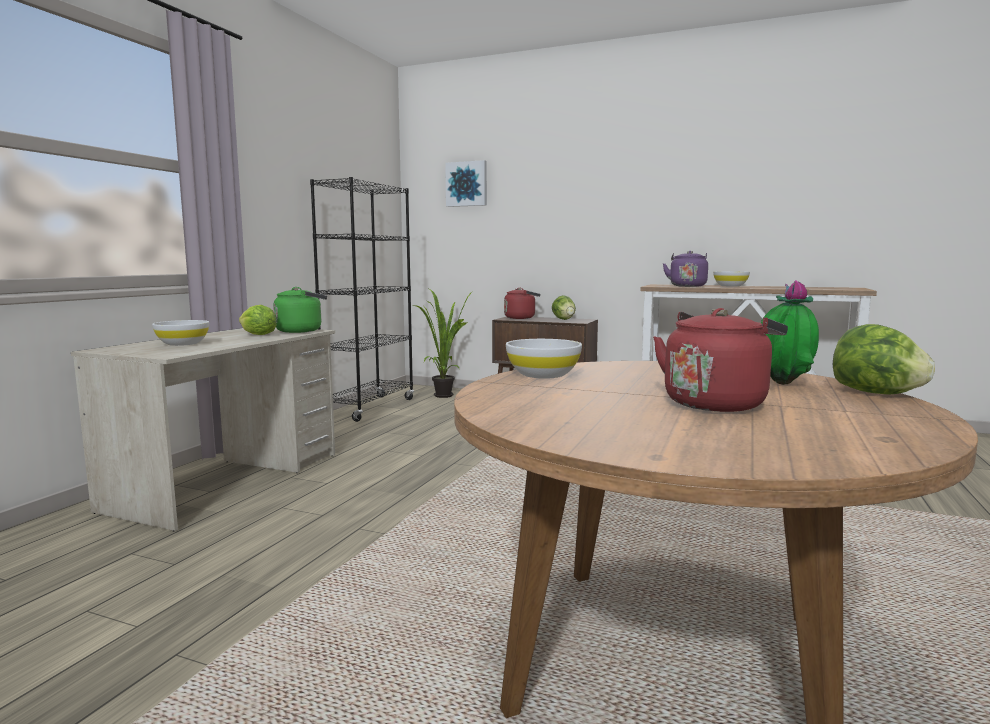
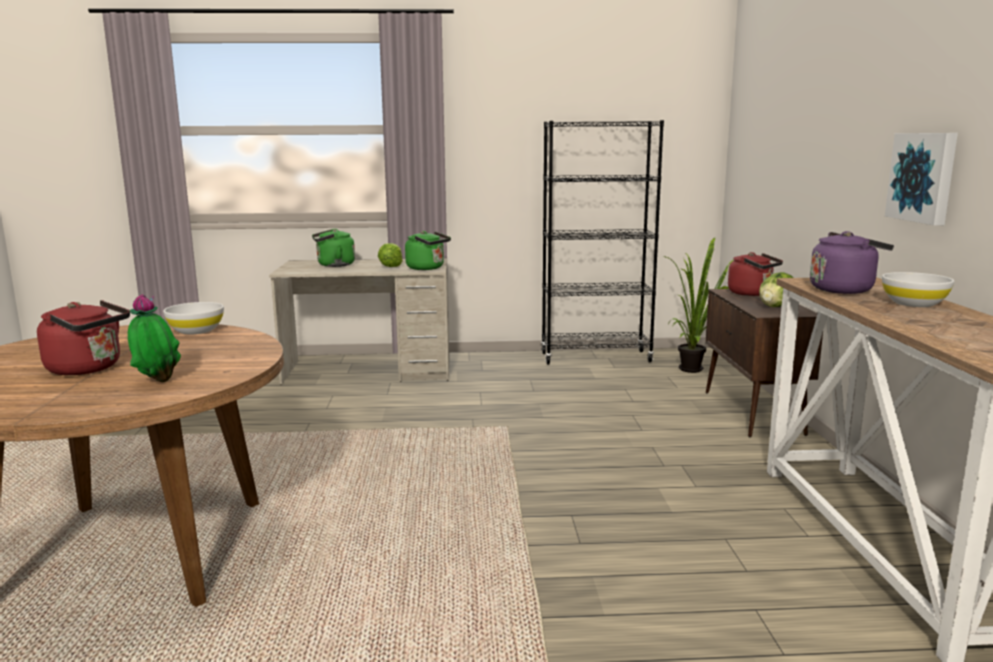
camera: 65 degrees right, 5 degrees up
white bowl [152,320,209,346] -> green kettle [312,229,355,267]
picture [445,160,487,207] -> picture moved to [885,133,958,226]
lettuce [833,324,935,395] -> none

